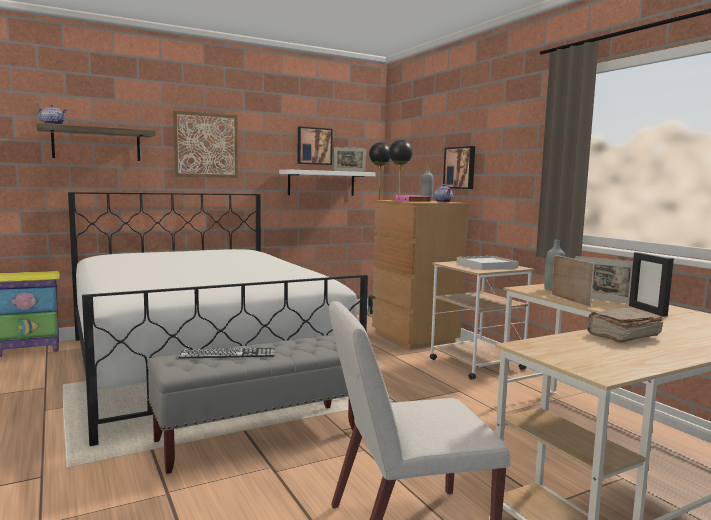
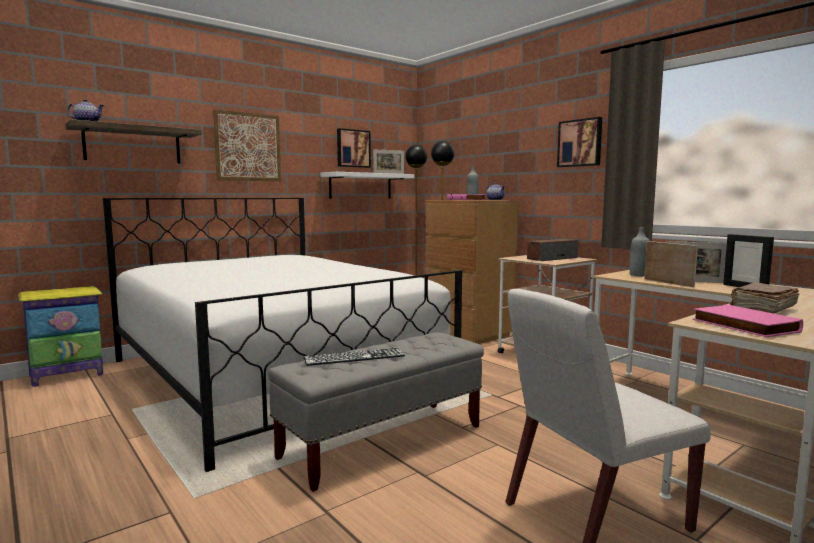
camera: 10 degrees left, 0 degrees up
picture [443,146,475,189] -> picture moved to [557,117,602,167]
white tray [457,256,519,270] -> speaker [527,239,578,261]
none -> pink book [692,304,803,337]

